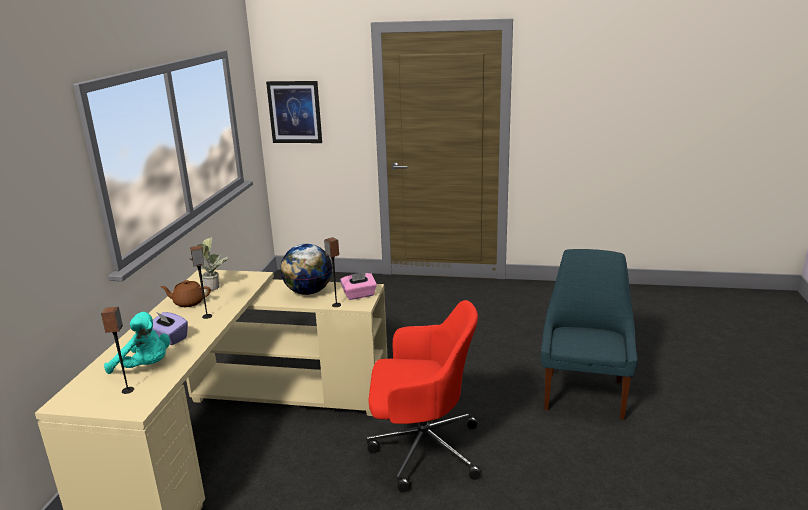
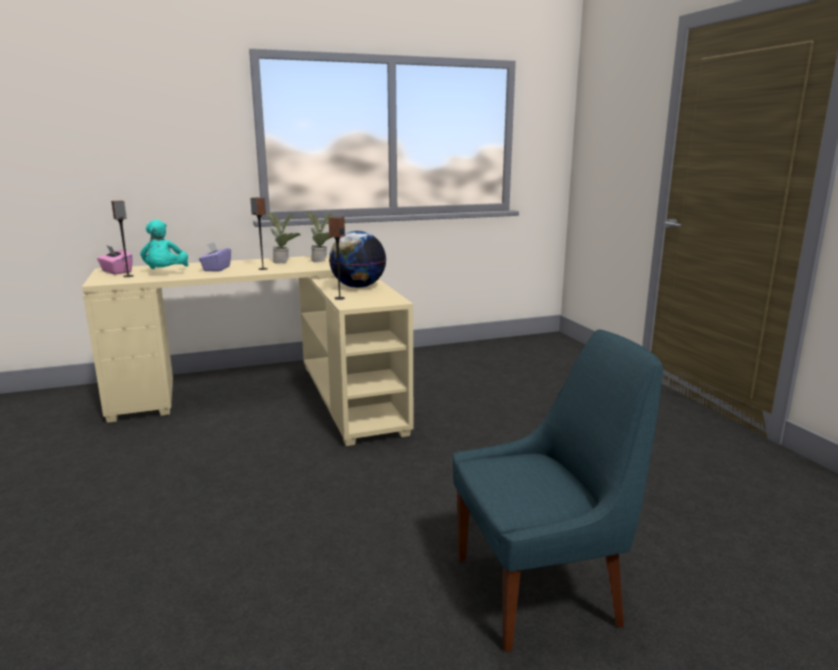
camera: 60 degrees right, 5 degrees down
brown teapot [160,280,211,307] -> potted plant [266,213,301,264]
picture [266,81,322,143] -> none
pink tissue box [340,273,377,300] -> pink tissue box moved to [97,245,133,275]
red office chair [366,300,480,493] -> none

